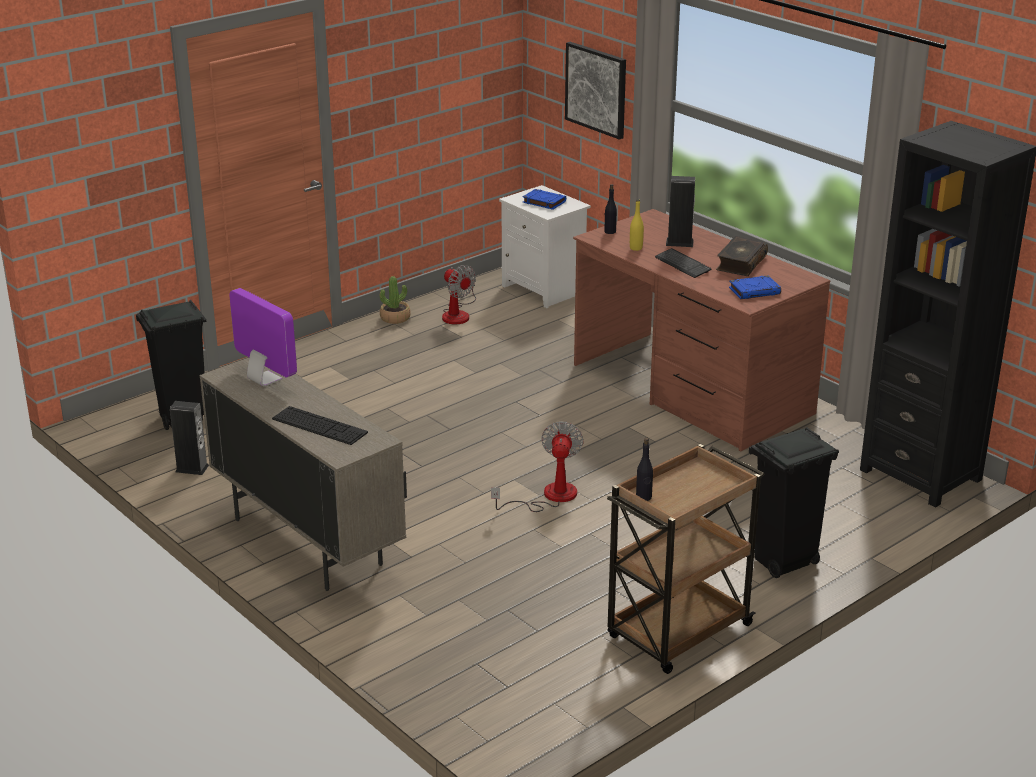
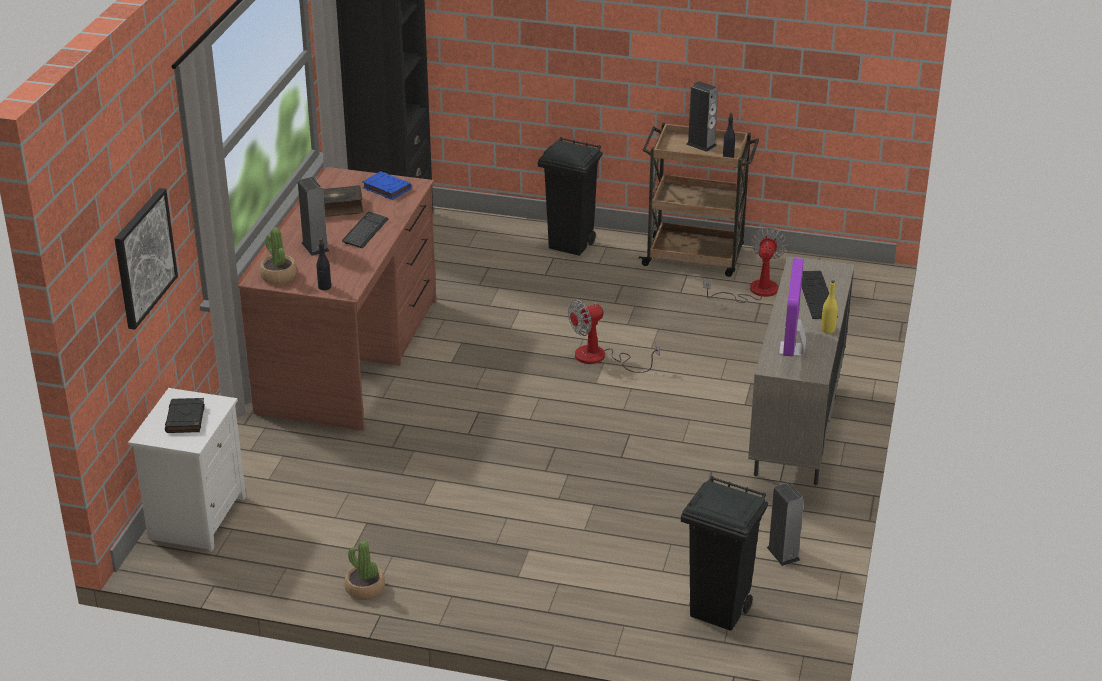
camera: 125 degrees left, 5 degrees up
fan [442,265,476,324] -> fan moved to [703,227,787,303]
blue book [523,189,566,210] -> black book [165,398,205,433]
yellow bottle [630,199,644,251] -> yellow bottle moved to [821,280,838,334]
none -> potted plant [260,227,297,284]
none -> speaker [686,81,718,152]

